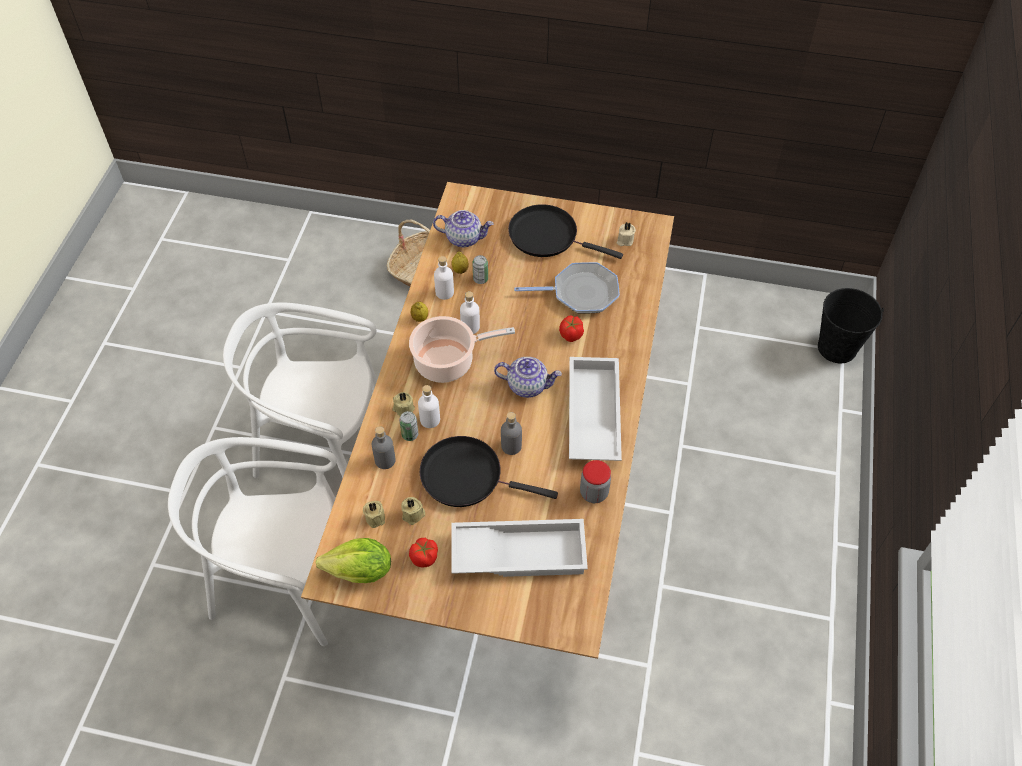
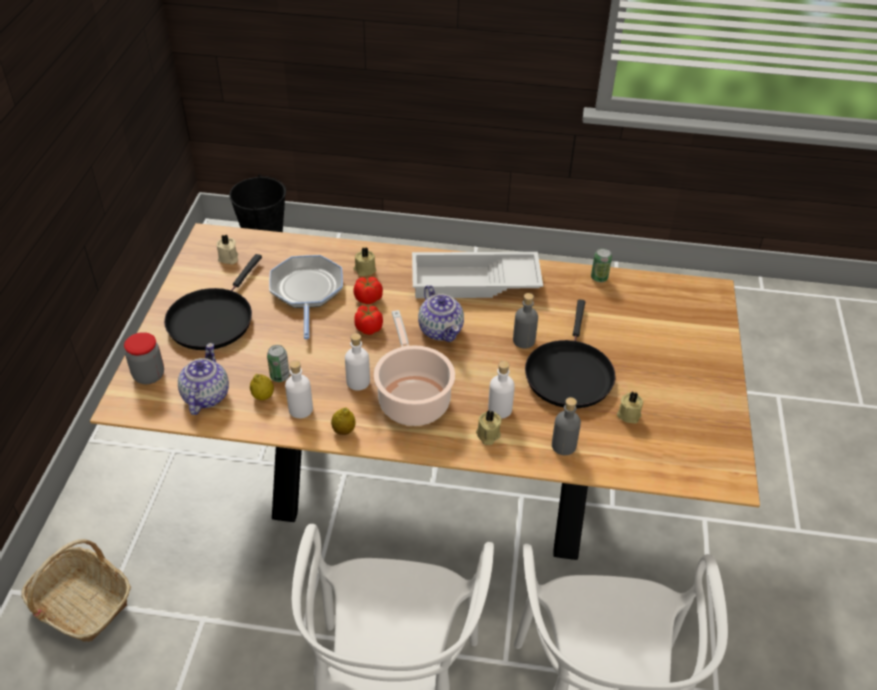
camera: 95 degrees left, 10 degrees down
lettuce [315,538,391,583] -> none
beige candle [363,501,385,528] -> beige candle moved to [353,247,376,276]
can [399,411,418,441] -> can moved to [591,248,612,282]
tomato [409,538,438,567] -> tomato moved to [354,306,383,335]
white tray [452,519,588,577] -> none
teapot [494,357,562,398] -> teapot turned 150 degrees clockwise [418,285,464,342]
jar [580,460,611,503] -> jar moved to [124,332,164,384]

